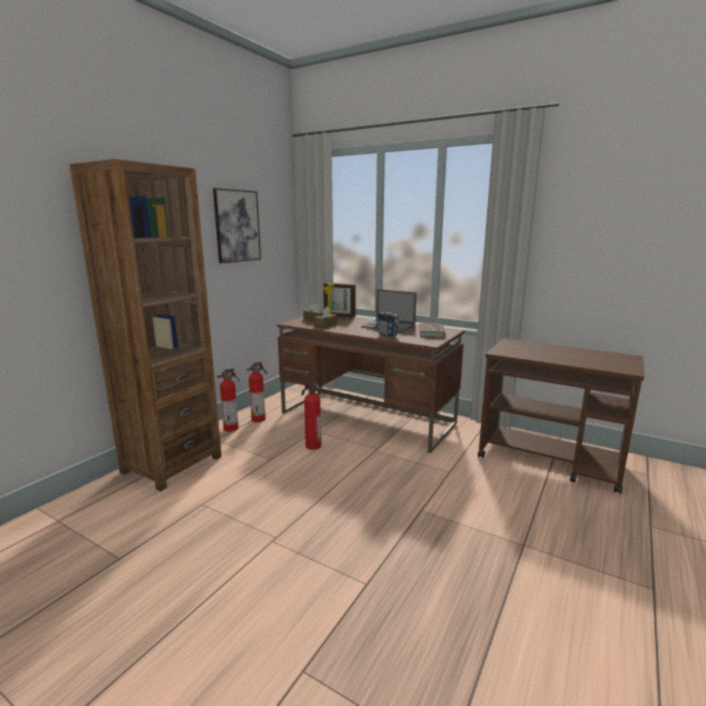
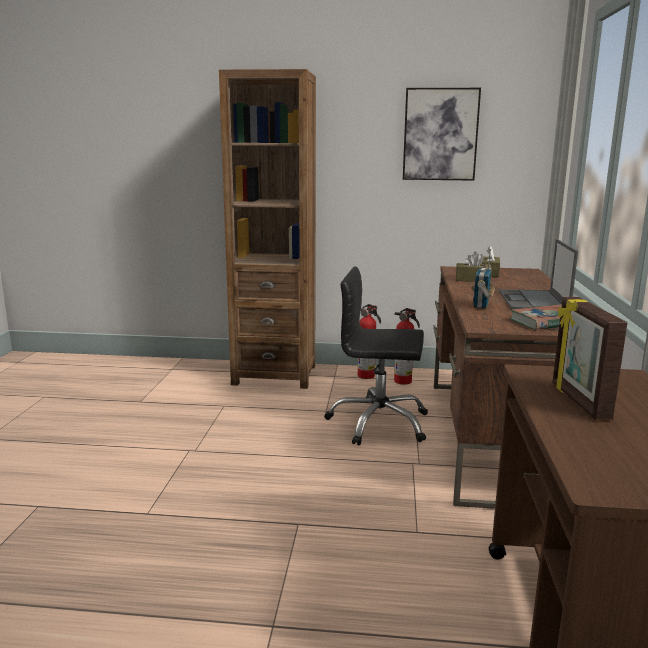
camera: 65 degrees right, 0 degrees up
fire extinguisher [302,381,321,450] -> black office chair [324,267,428,445]
picture frame [323,283,356,318] -> picture frame moved to [553,297,627,420]

